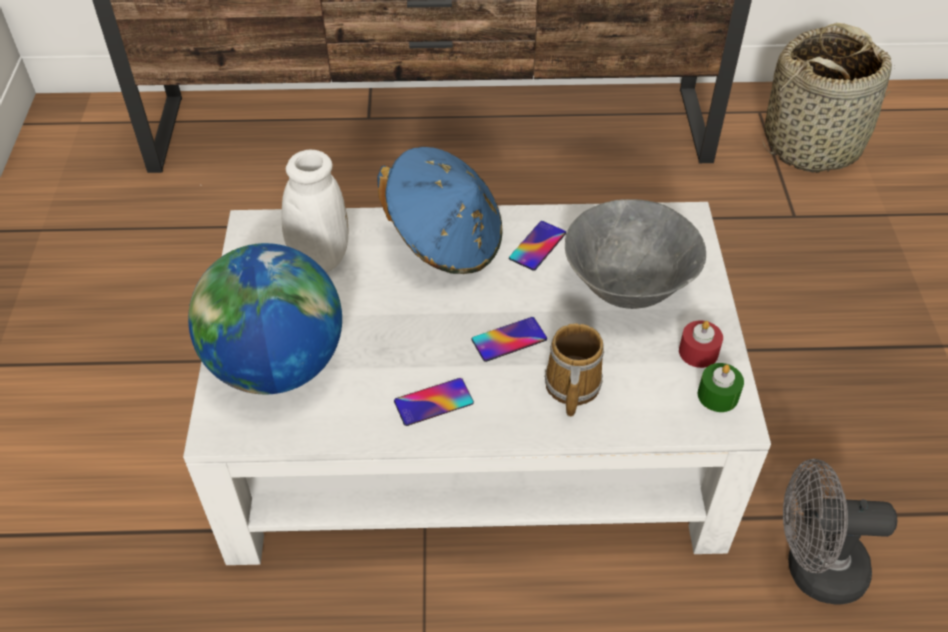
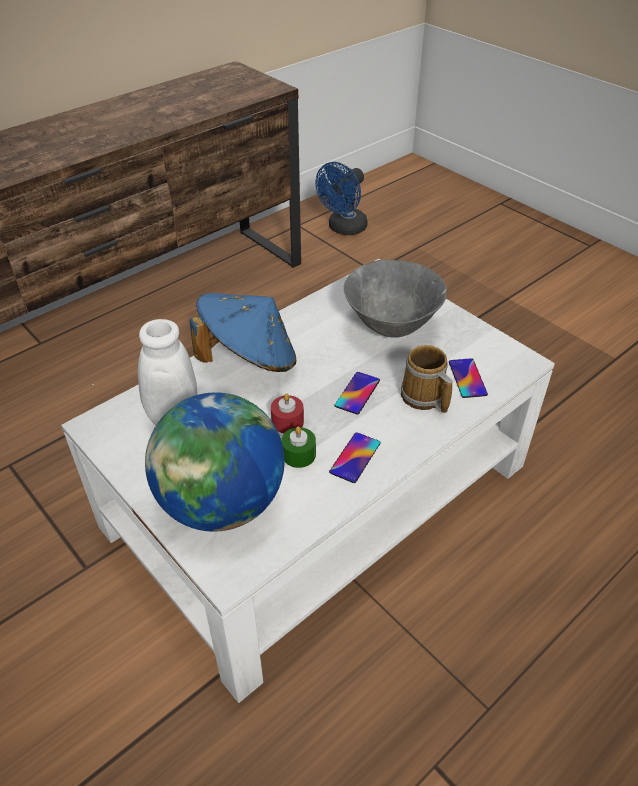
camera: 40 degrees left, 5 degrees down
phone [509,221,566,271] -> phone moved to [449,358,488,398]
red candle [679,320,723,368] -> red candle moved to [271,394,304,433]
green candle [698,363,744,412] -> green candle moved to [281,427,316,468]
basket [762,23,892,173] -> blue fan [315,162,368,235]
grey fan [783,459,897,605] -> none

